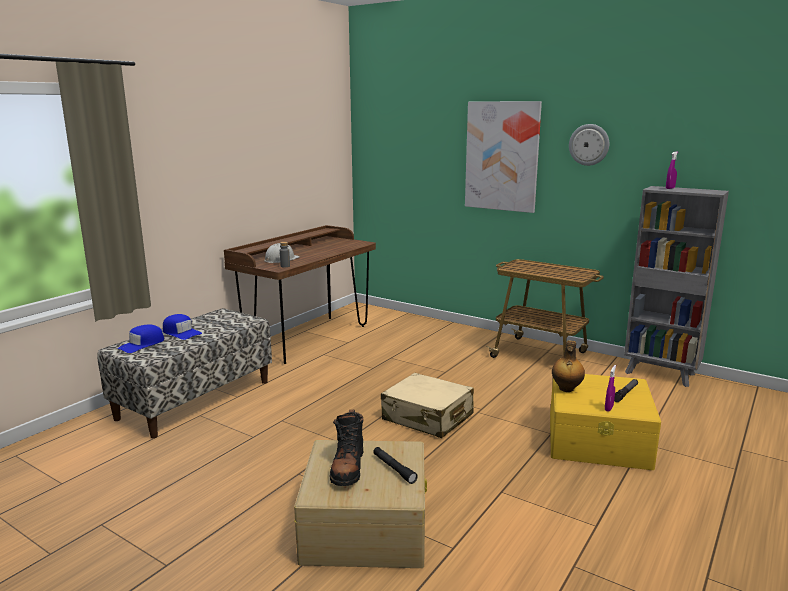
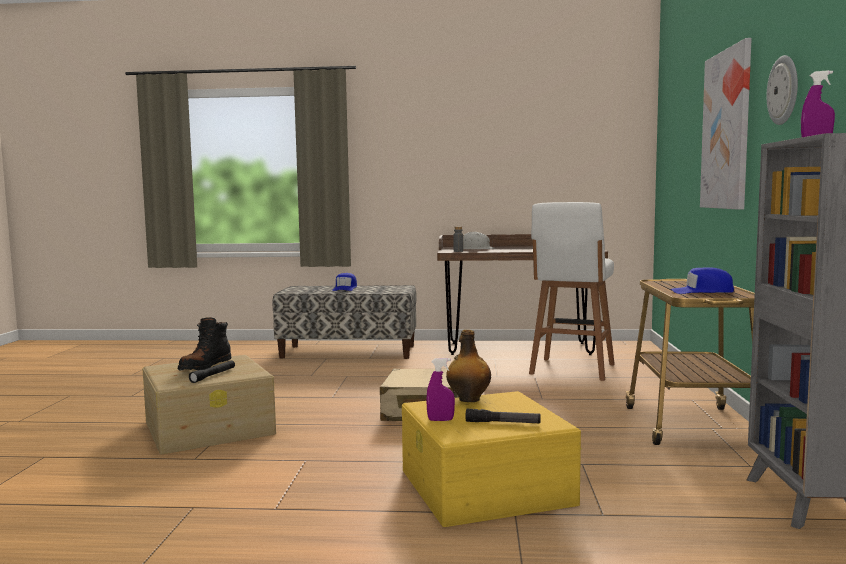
camera: 60 degrees right, 10 degrees down
blue cap [118,325,165,353] -> blue cap moved to [670,267,734,294]
black boot [330,410,364,486] -> black boot turned 45 degrees counterclockwise [177,317,231,370]
none -> white stool [529,202,615,381]

